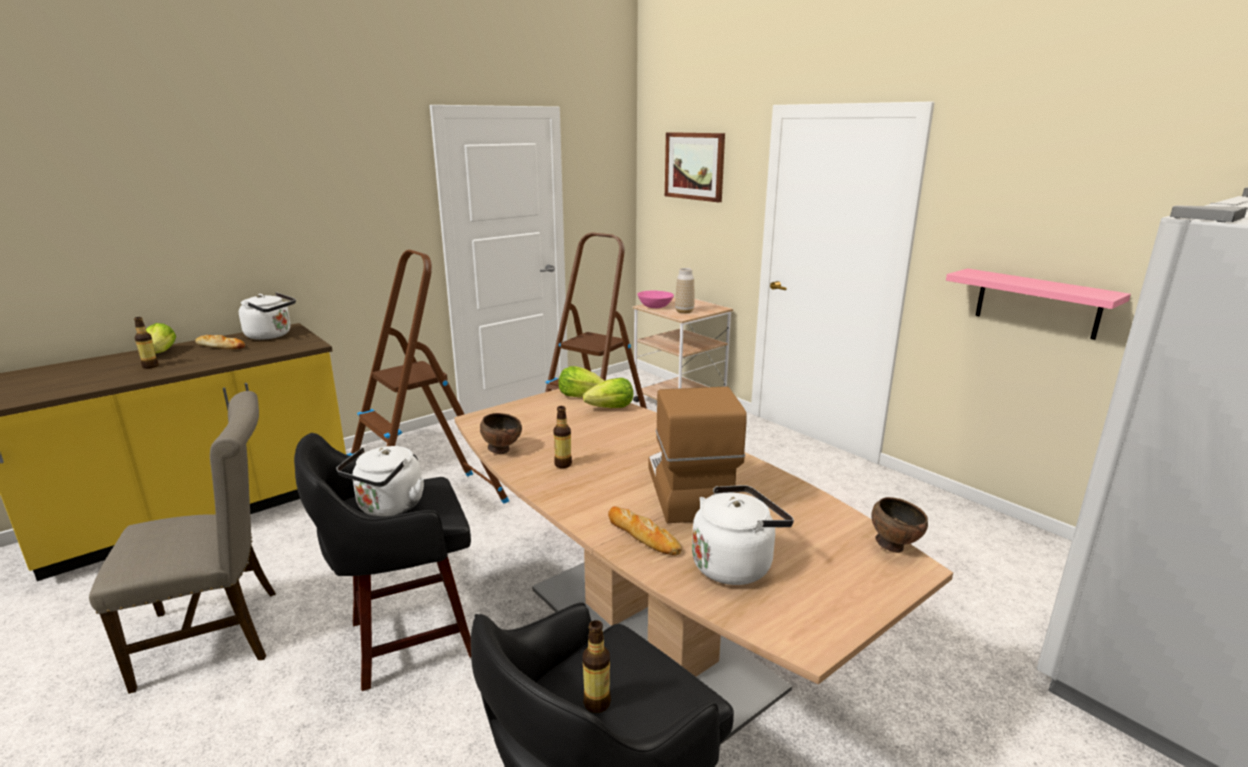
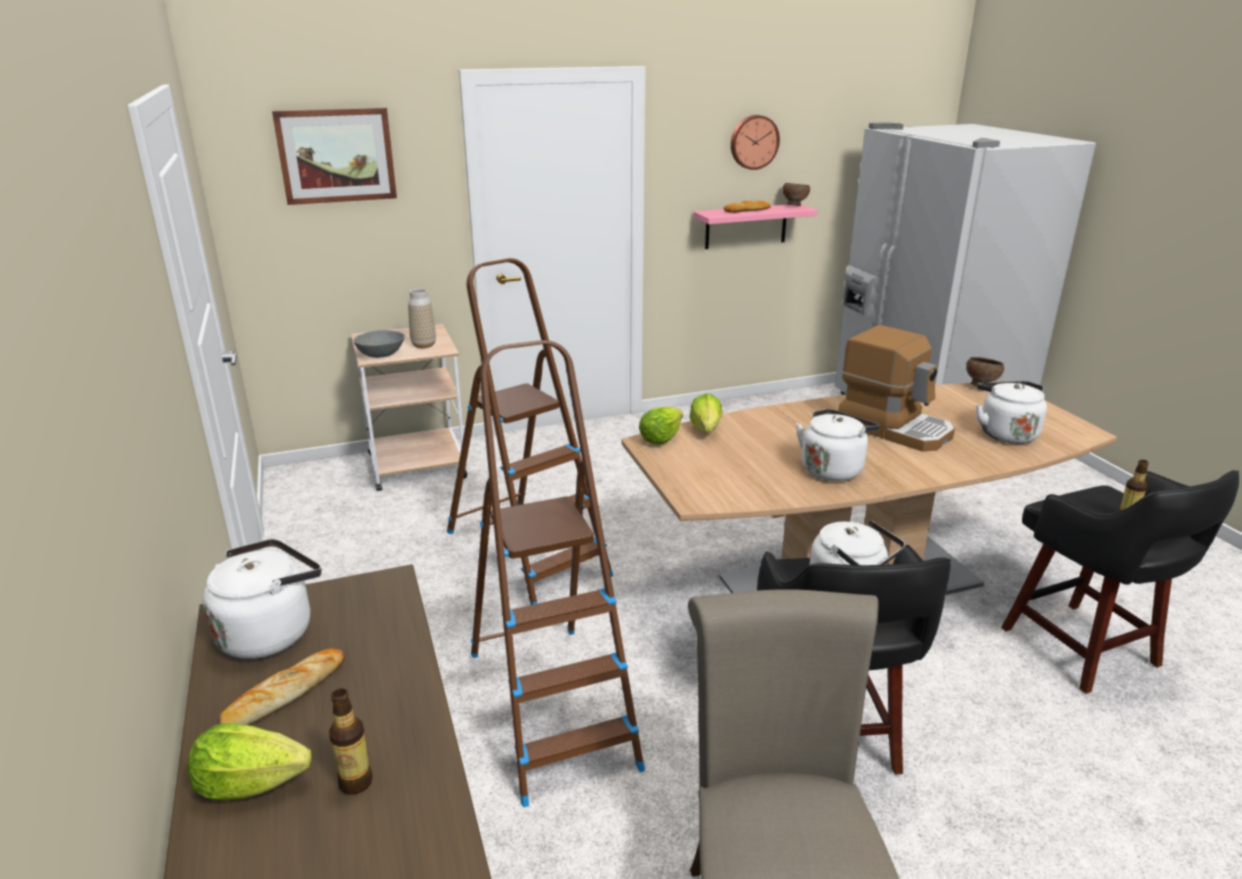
camera: 70 degrees left, 5 degrees up
brown bowl [480,413,522,454] -> brown bowl moved to [782,183,810,206]
bottle [553,406,572,468] -> white kettle [796,409,880,481]
bread [608,506,682,555] -> bread moved to [724,200,771,213]
pink bowl [637,291,674,308] -> grey bowl [353,330,405,358]
coffee machine [648,386,747,523] -> coffee machine turned 150 degrees counterclockwise [838,325,955,452]
none -> wall clock [731,115,780,170]

